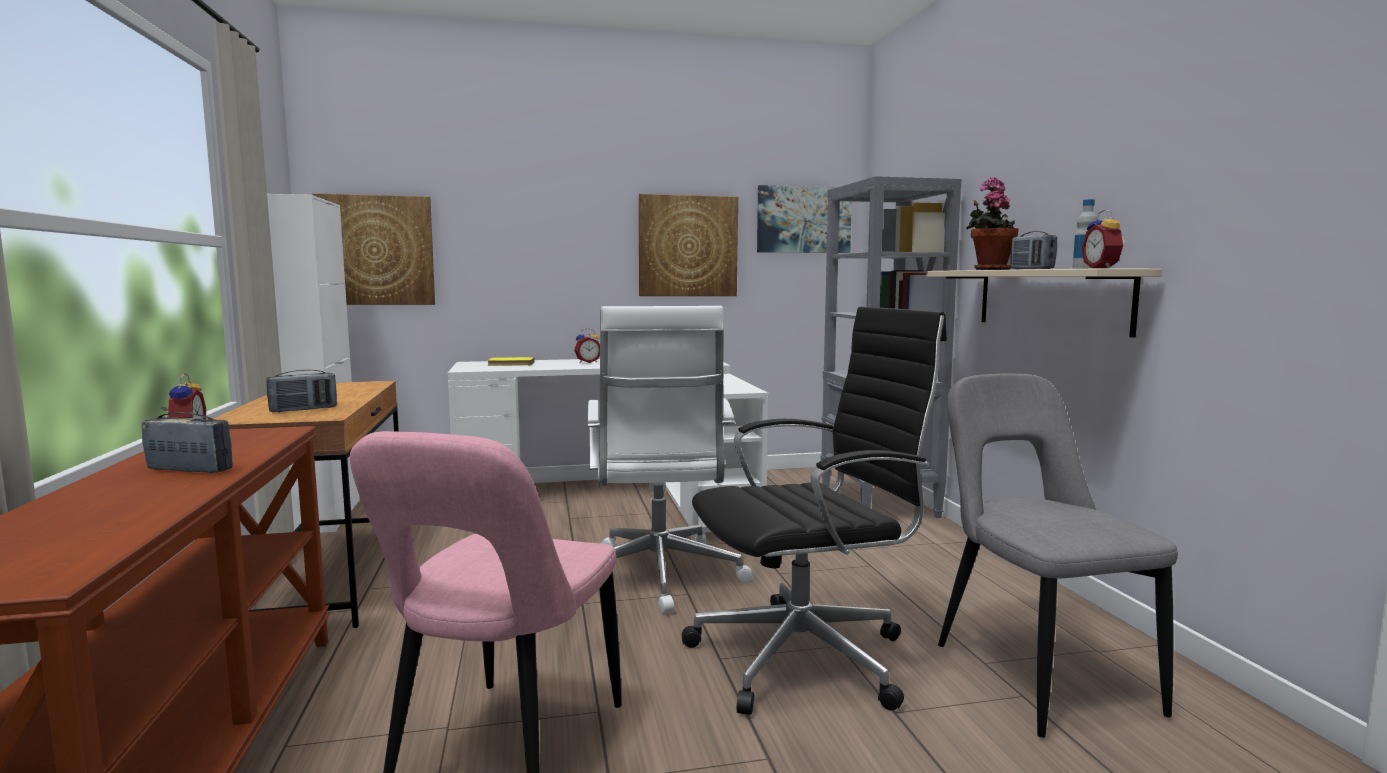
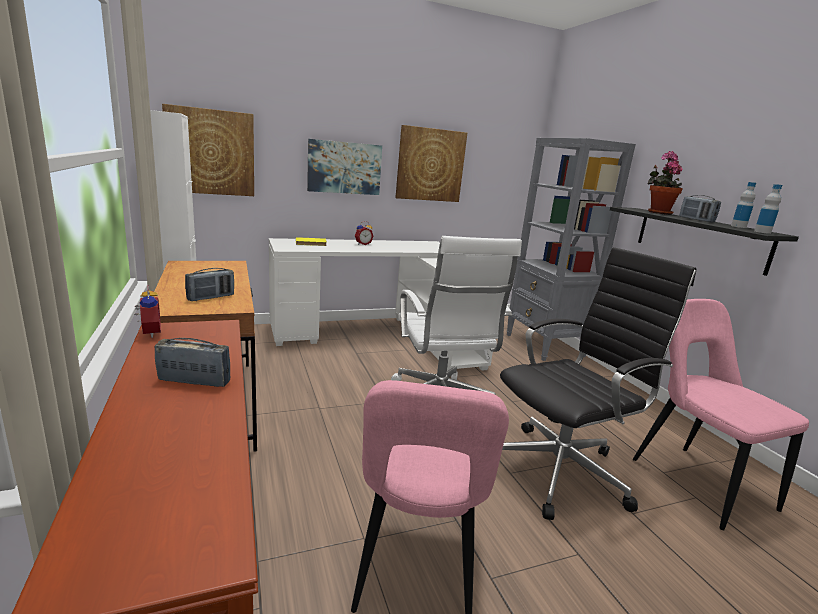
camera: 10 degrees left, 10 degrees up
picture [757,185,852,253] -> picture moved to [307,139,382,195]
beige shelf [926,268,1162,338] -> black shelf [610,207,799,276]
grey chair [938,374,1178,738] -> pink chair [633,299,809,530]
alarm clock [1082,209,1125,268] -> bottle [754,184,782,234]

